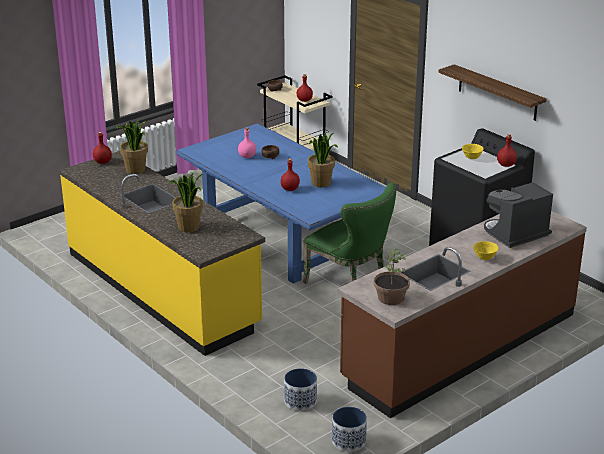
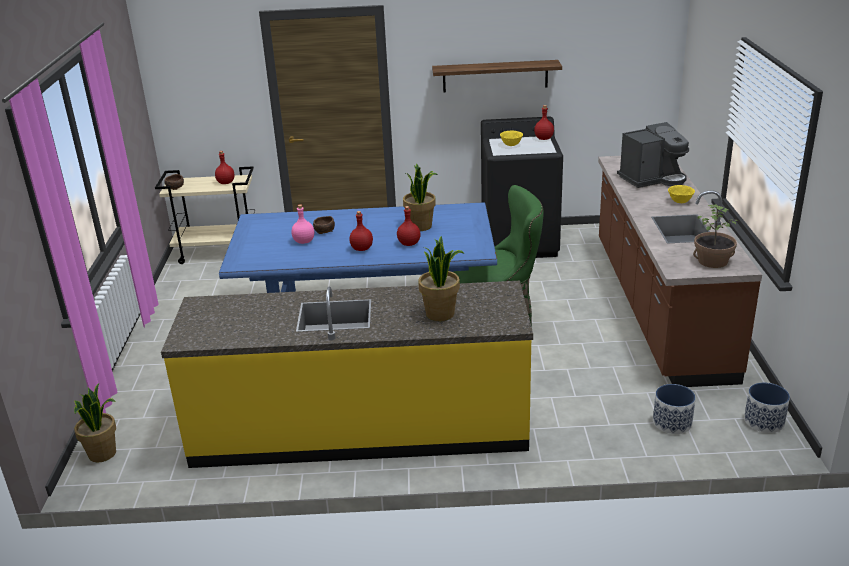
camera: 50 degrees left, 0 degrees up
red bottle [93,132,112,164] -> red bottle moved to [349,211,373,251]
potted plant [115,119,148,174] -> potted plant moved to [74,383,116,462]
coffee machine [484,182,553,248] -> coffee machine turned 120 degrees counterclockwise [617,122,689,188]

